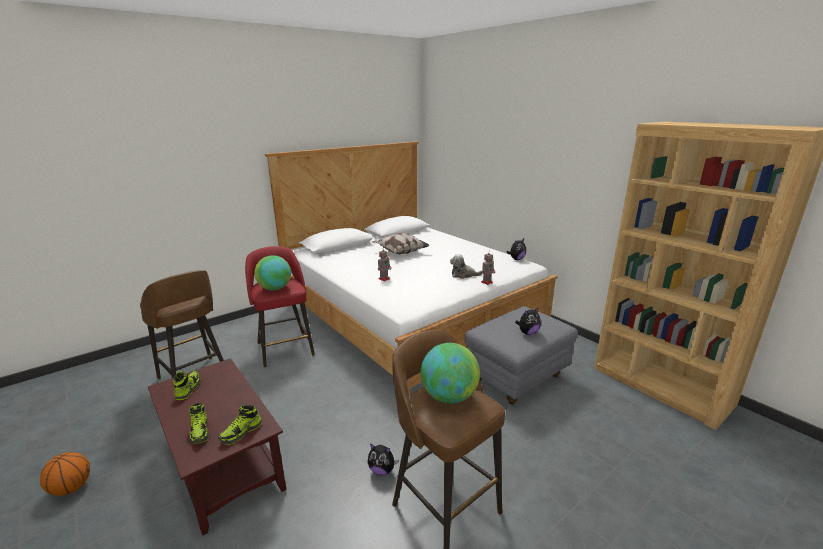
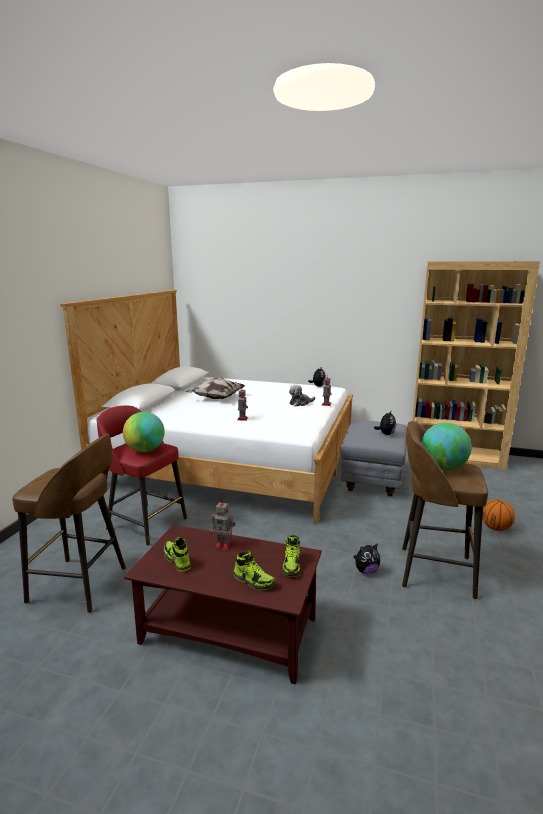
camera: 35 degrees left, 5 degrees down
basketball [40,452,90,496] -> basketball moved to [482,499,515,531]
none -> toy robot [211,499,235,550]

